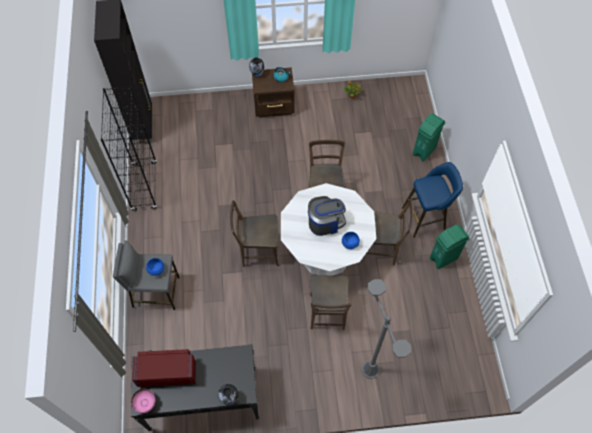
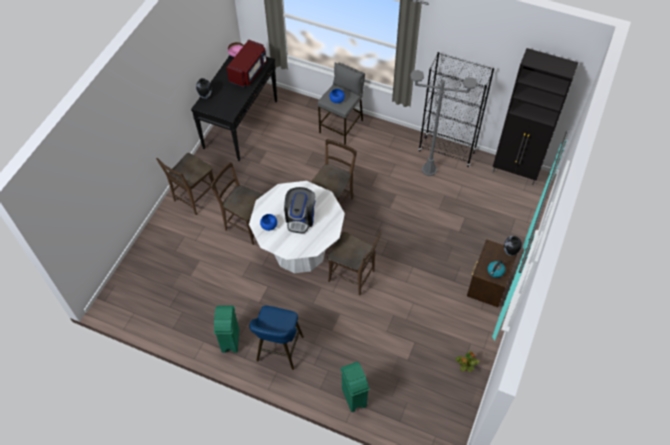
camera: 120 degrees right, 5 degrees down
brown chair [360,199,414,265] -> brown chair moved to [156,153,219,215]
grey floor lamp [362,279,411,379] -> grey floor lamp moved to [410,70,477,176]

